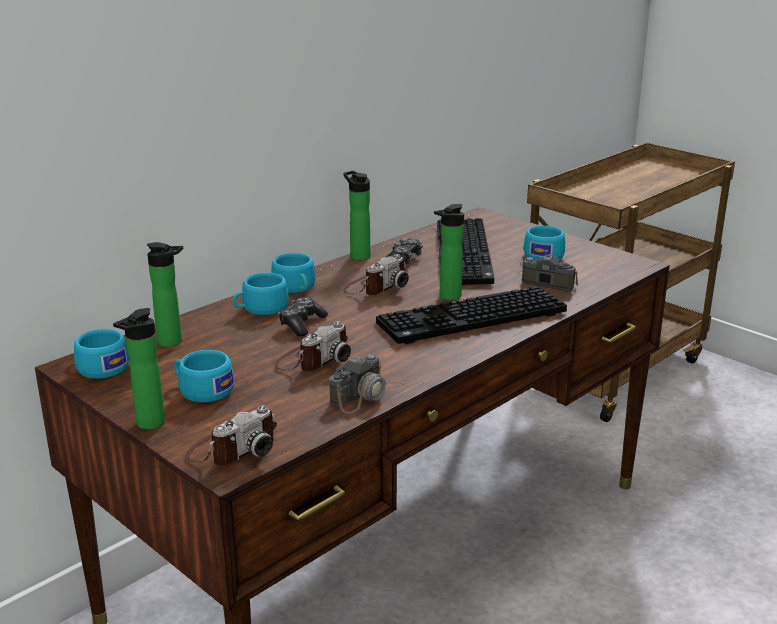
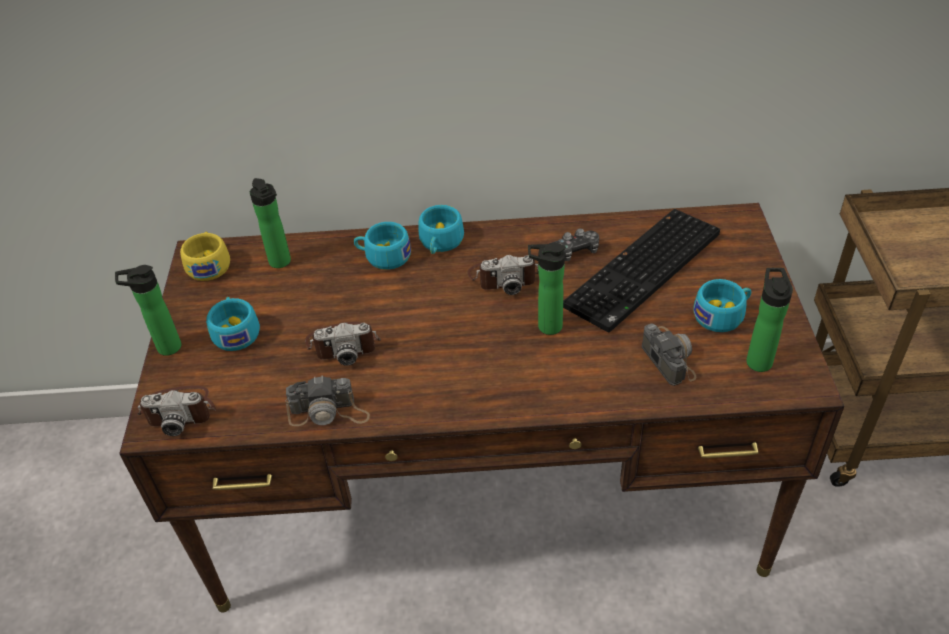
camera: 45 degrees right, 20 degrees up
turquoise cup [74,329,129,378] -> yellow cup [180,232,230,281]
game controller [278,297,328,336] -> none
bottle [343,171,370,261] -> bottle moved to [746,268,793,372]
keyboard [376,286,567,344] -> none

